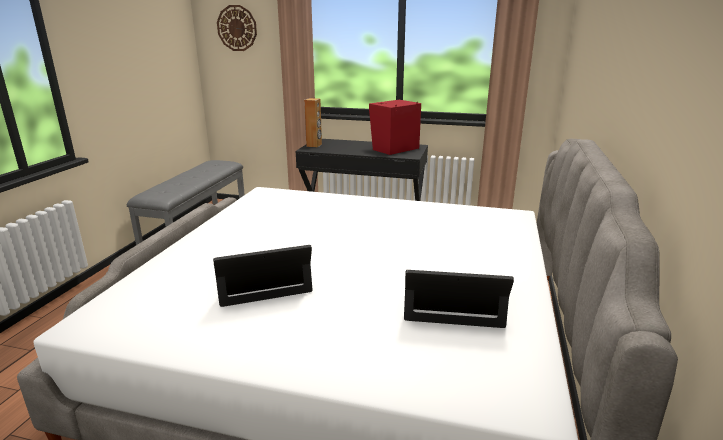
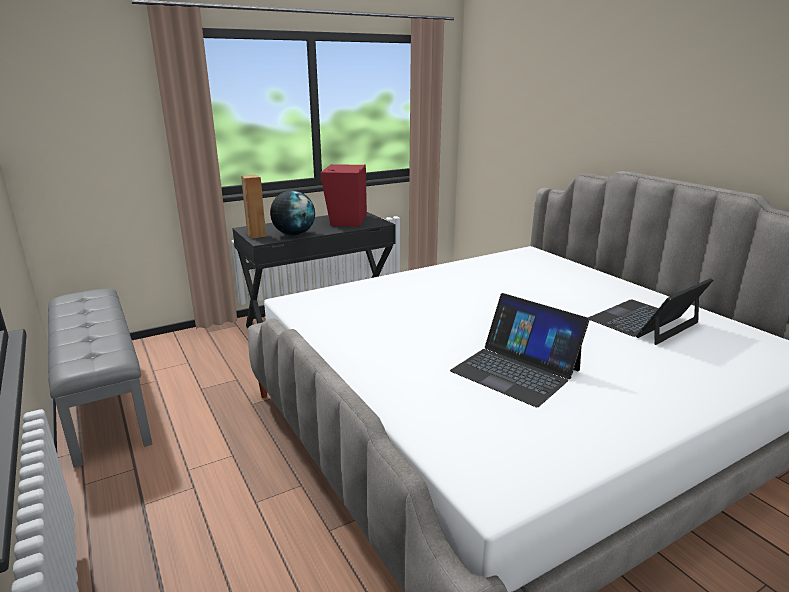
camera: 45 degrees left, 0 degrees up
laptop [213,245,312,307] -> laptop turned 75 degrees counterclockwise [450,293,590,407]
wall clock [217,5,257,51] -> none
none -> globe [270,191,315,236]

